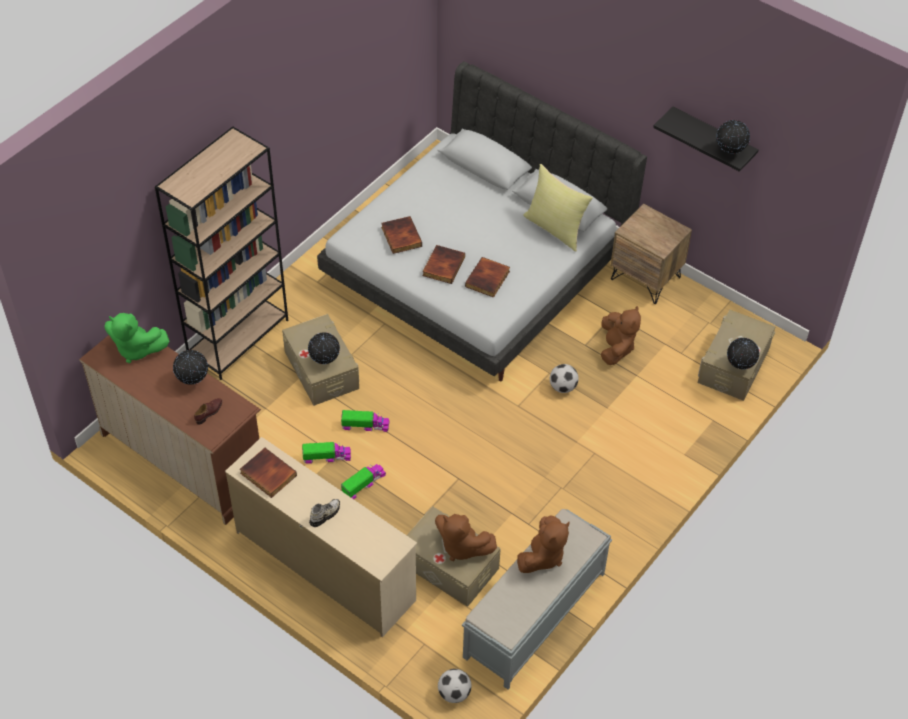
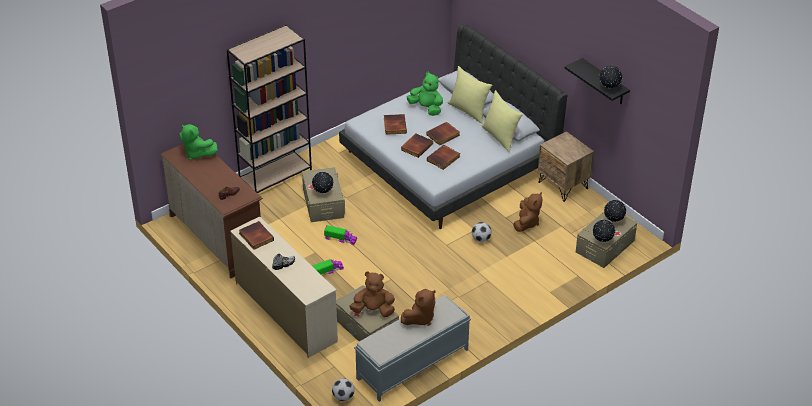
camera: 15 degrees right, 10 degrees down
globe [173,350,208,385] -> globe moved to [604,200,626,222]
toy truck [302,442,351,464] -> none
brown plush toy [435,514,497,561] -> brown plush toy turned 135 degrees clockwise [350,272,395,317]
none -> green plush toy [407,71,443,116]
none -> book [426,122,460,145]
none -> yellow pillow [447,66,492,124]

